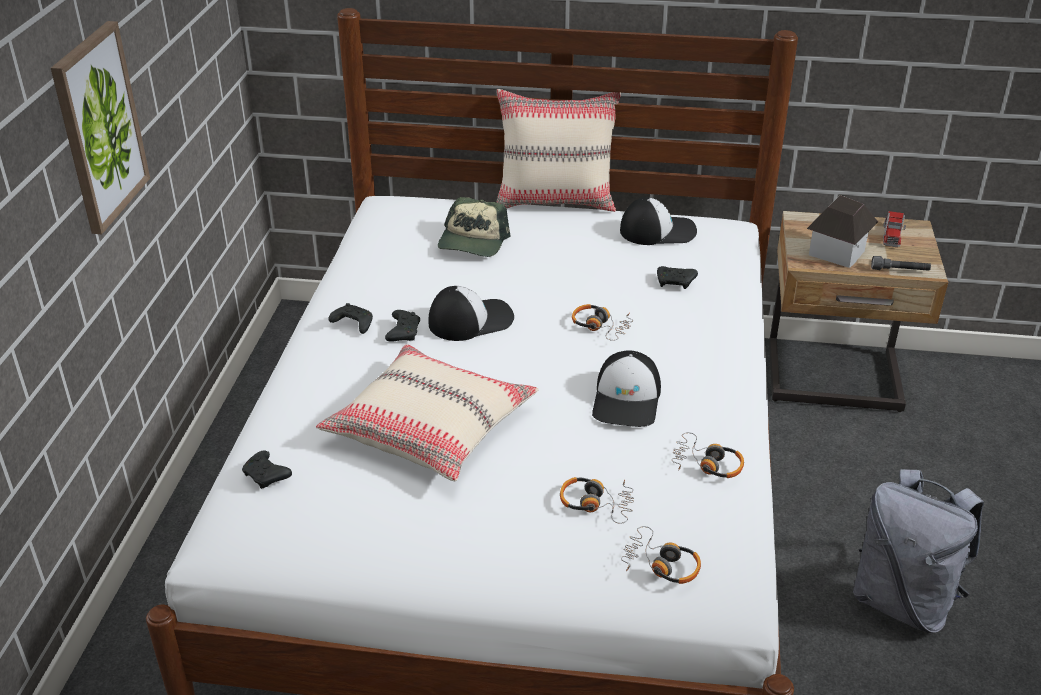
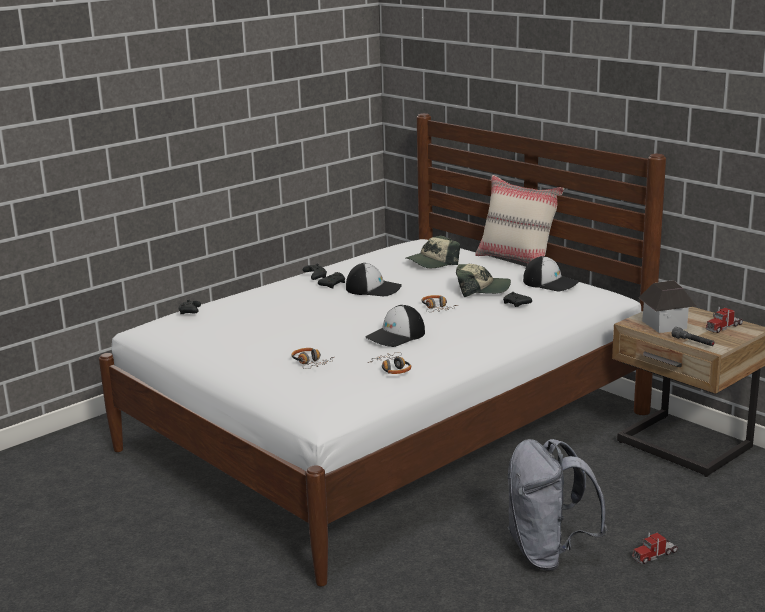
camera: 40 degrees right, 15 degrees down
picture [51,21,150,234] -> none
beige pillow [316,344,539,481] -> none
headphones [621,526,701,584] -> none
none -> cap [456,264,511,297]
none -> toy truck [632,532,678,564]

